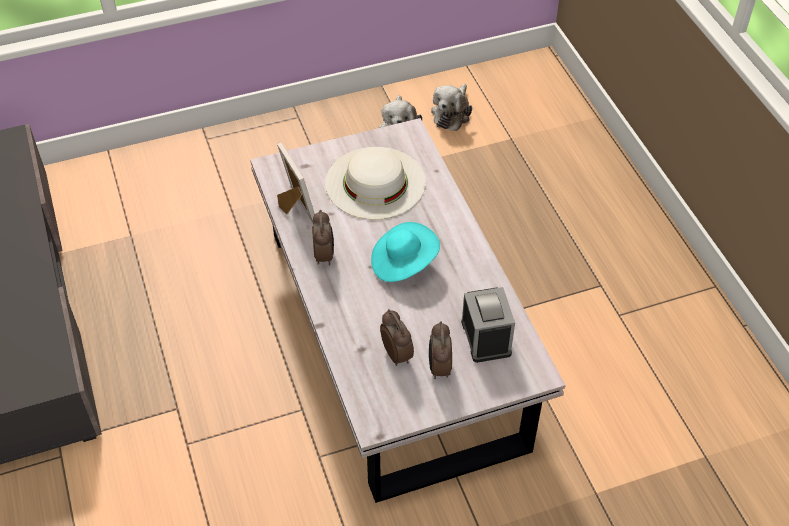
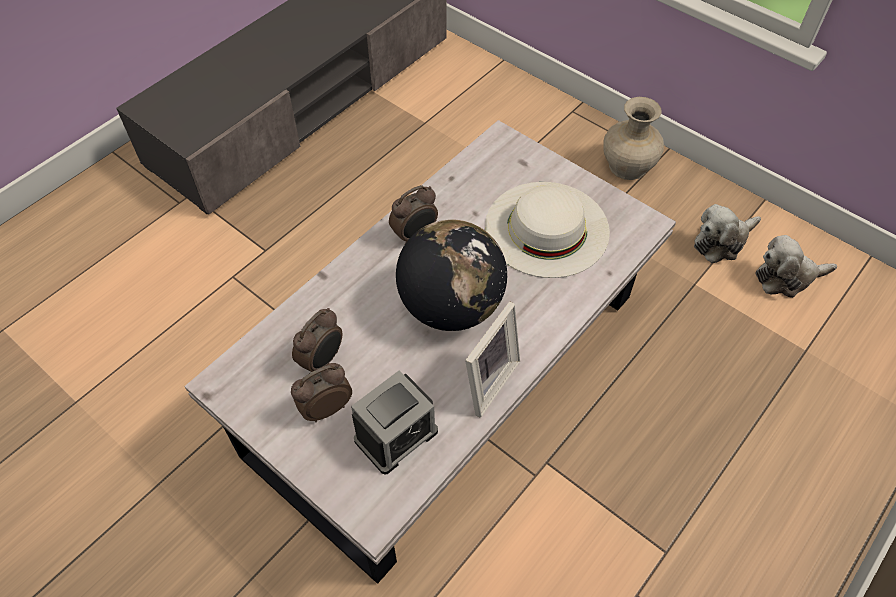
camera: 60 degrees right, 5 degrees up
picture frame [277,142,315,223] -> picture frame moved to [465,301,520,417]
turquoise hat [371,222,440,282] -> globe [396,219,507,331]
none -> beige vase [603,97,664,180]

